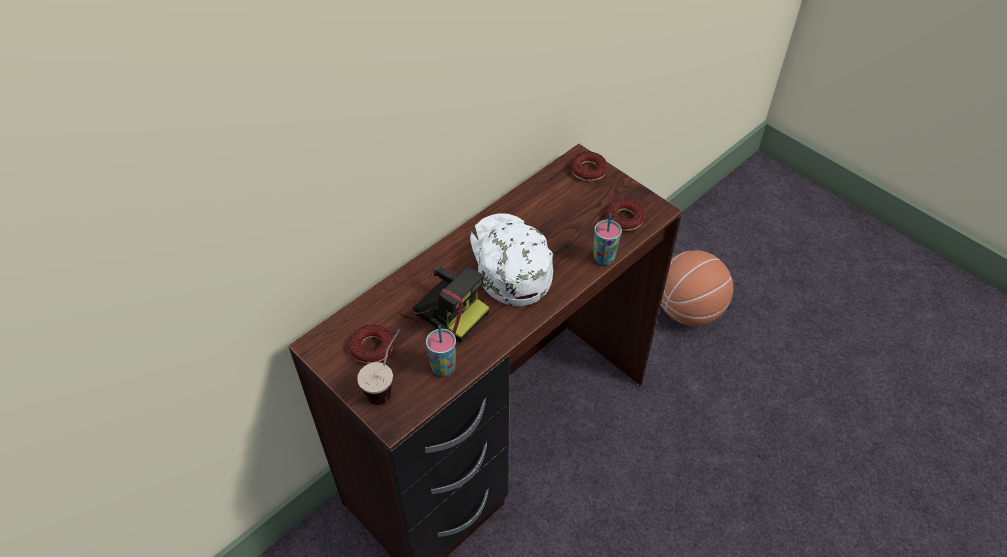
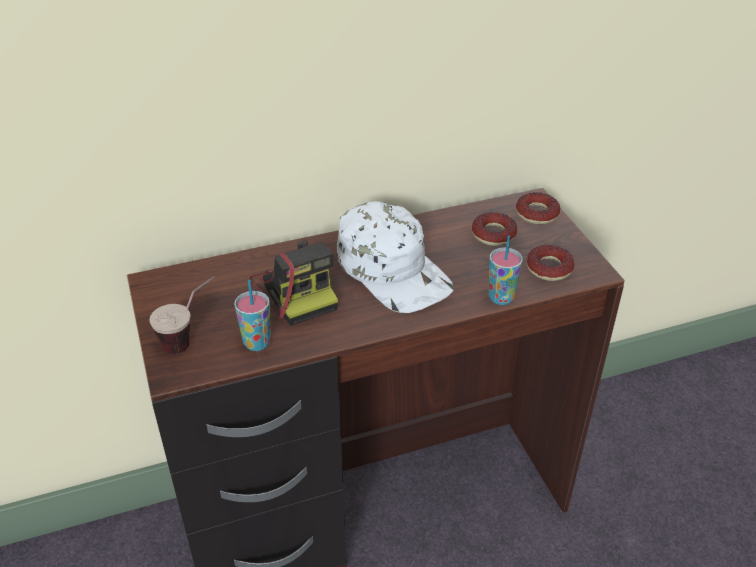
camera: 25 degrees right, 10 degrees down
donut [349,324,394,364] -> donut moved to [472,212,517,246]
white cap [470,213,553,306] -> white cap turned 135 degrees clockwise [337,201,453,313]
basketball [661,250,733,326] -> none

